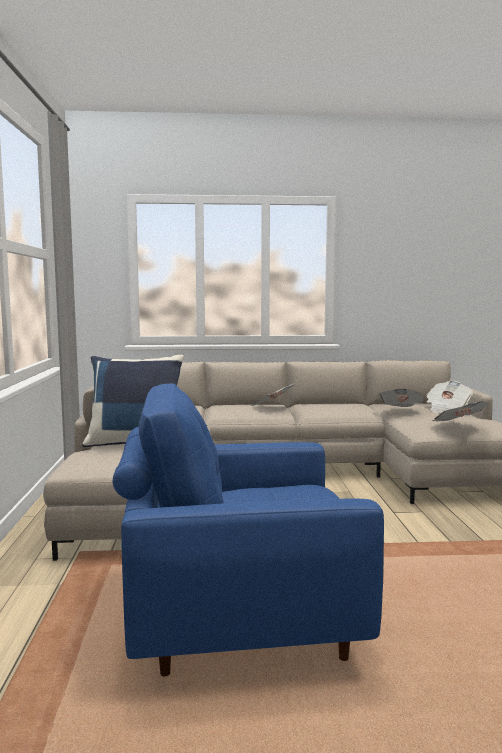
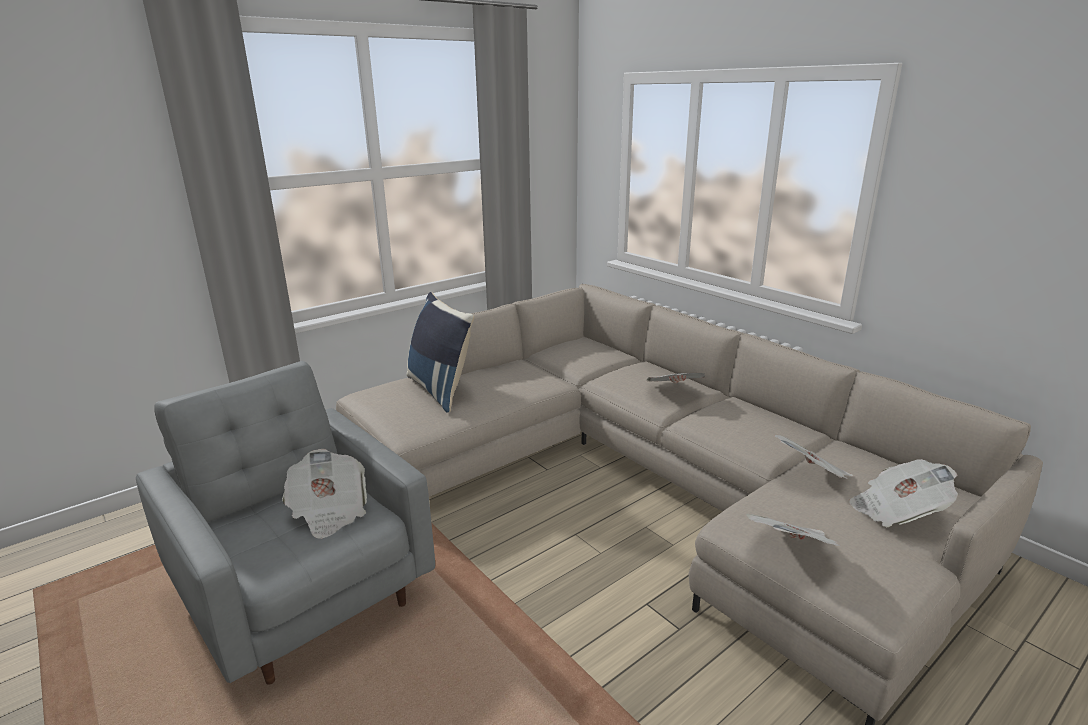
camera: 55 degrees right, 15 degrees up
blue armchair [113,384,384,676] -> grey armchair [136,361,435,685]
none -> newspaper [282,449,367,539]

